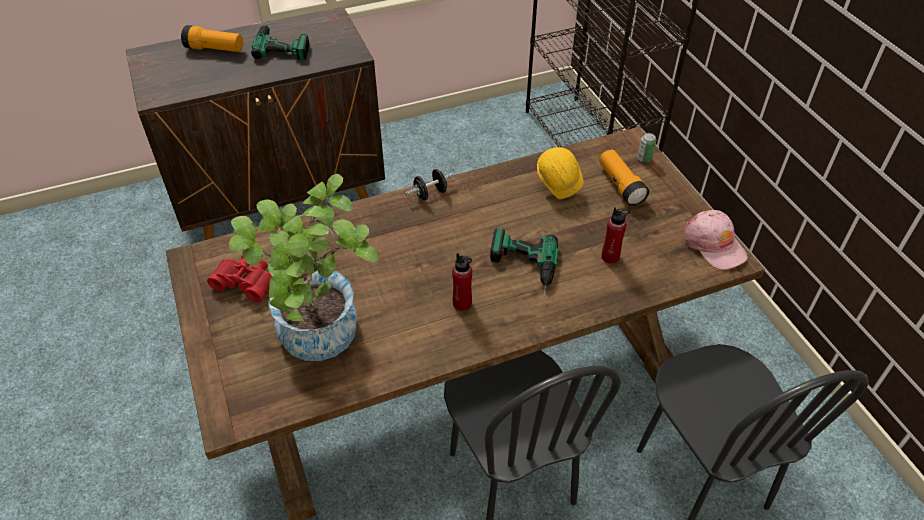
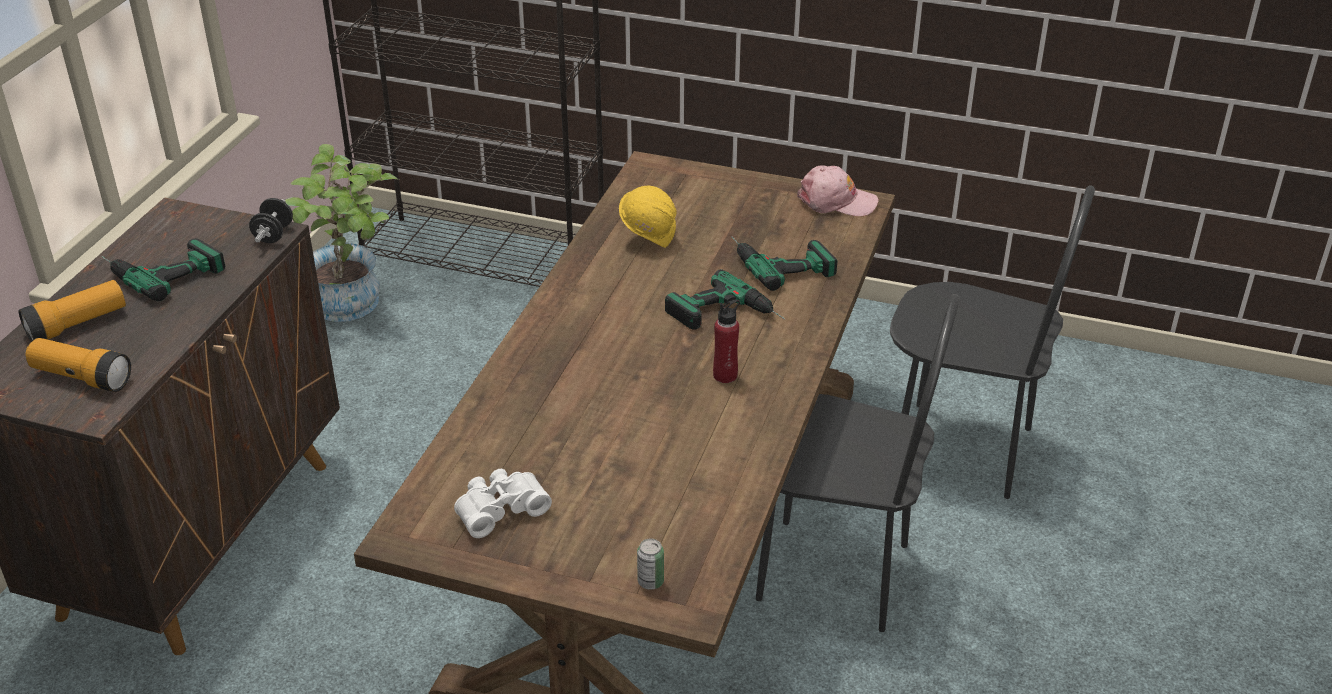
camera: 50 degrees left, 10 degrees down
red binoculars [207,255,272,303] -> white binoculars [454,469,552,538]
potted plant [229,174,379,361] -> potted plant moved to [285,144,399,322]
black dumbbell [405,169,454,200] -> black dumbbell moved to [249,198,293,243]
flashlight [599,150,649,206] -> flashlight moved to [25,338,131,392]
red bottle [601,207,630,264] -> power drill [732,237,838,291]
can [637,133,656,162] -> can moved to [637,539,664,590]

